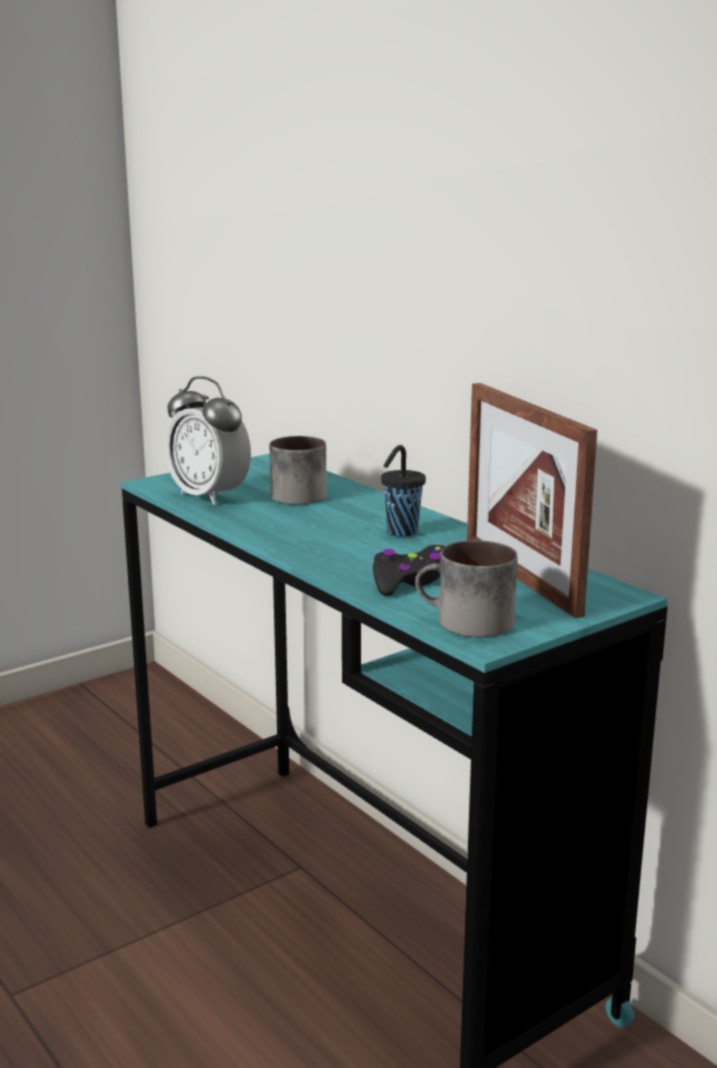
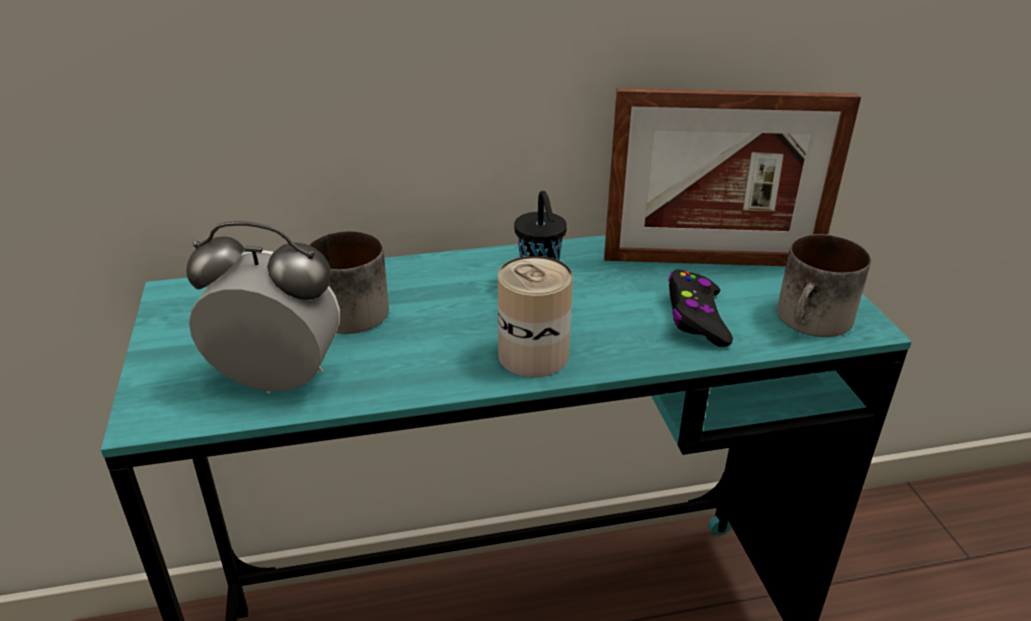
camera: 65 degrees left, 15 degrees up
alarm clock [165,376,251,505] -> alarm clock turned 150 degrees counterclockwise [186,221,340,394]
none -> can [498,256,573,377]

